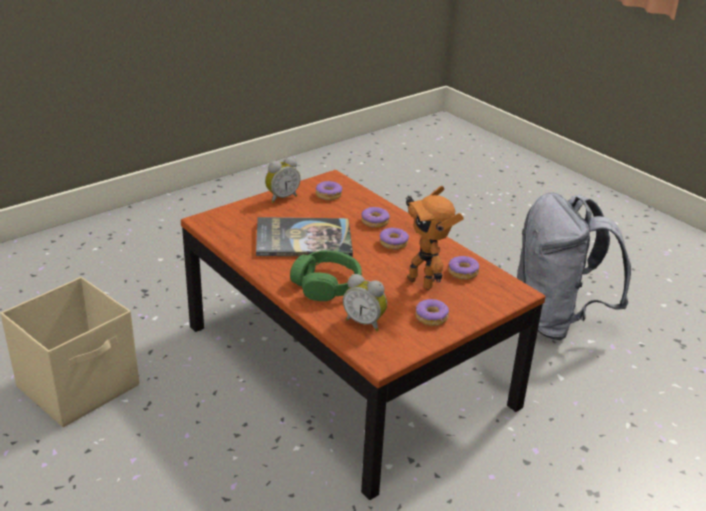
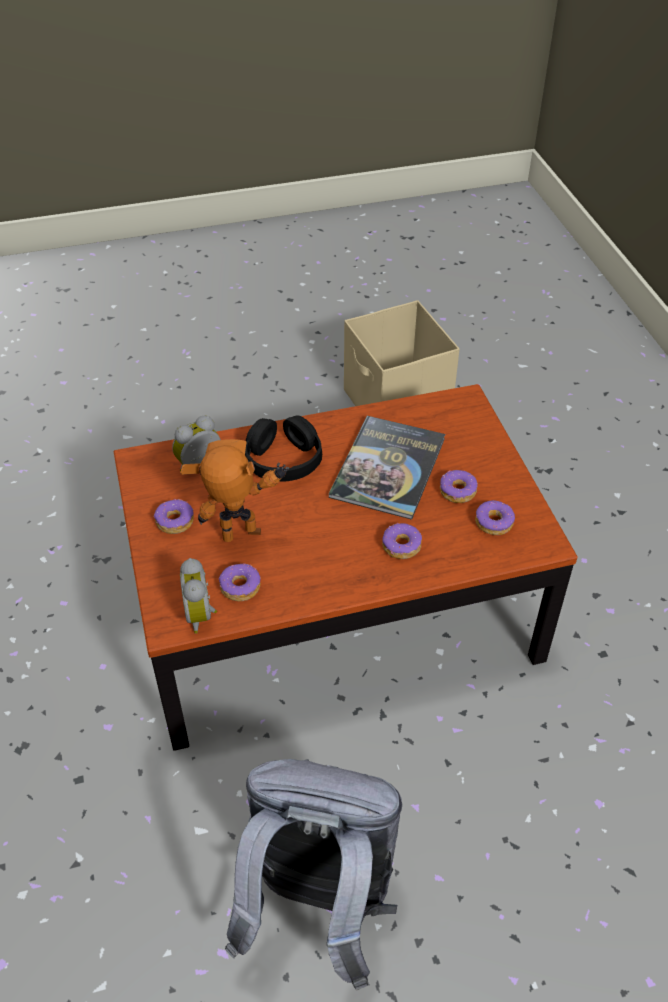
camera: 115 degrees right, 15 degrees up
alarm clock [265,157,300,203] -> alarm clock moved to [180,558,217,634]
green headphones [290,250,362,301] -> black headphones [245,415,322,482]
donut [380,228,409,250] -> donut moved to [440,470,478,503]

